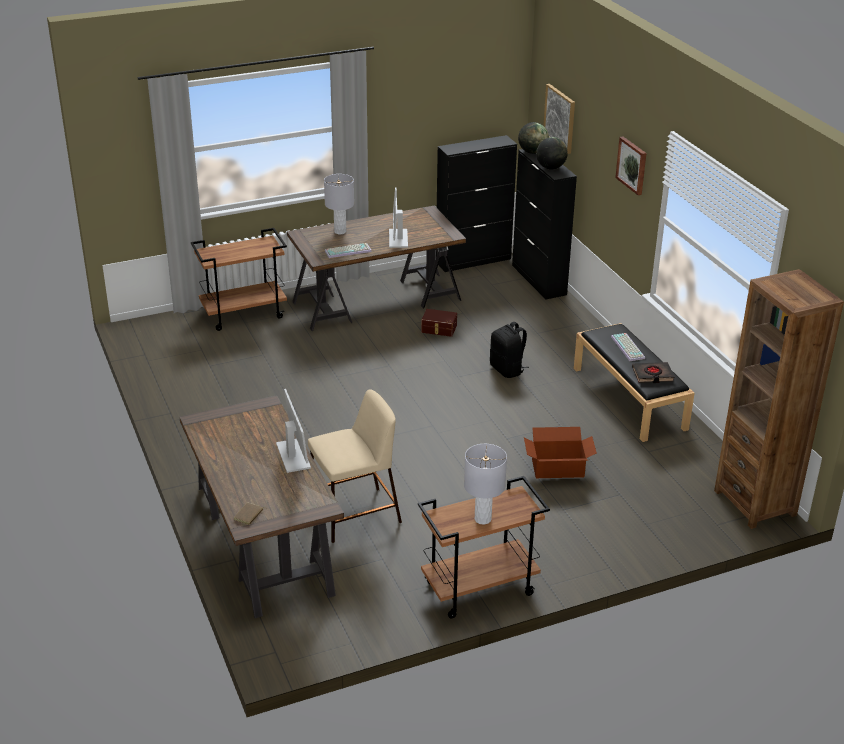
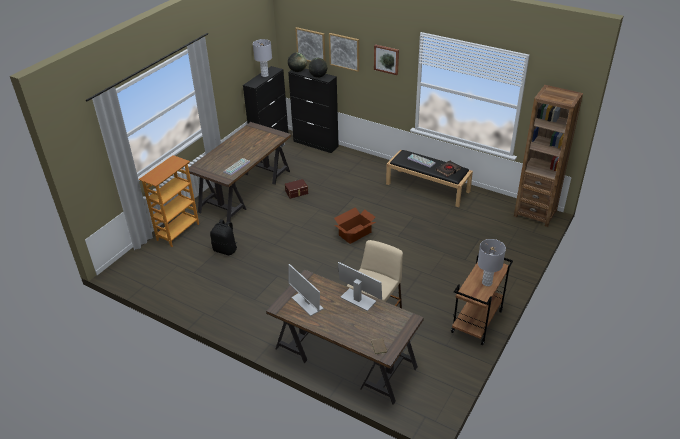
camera: 35 degrees left, 5 degrees up
brown cart [191,228,287,331] -> bookcase [139,155,199,247]
grey table lamp [324,174,354,234] -> grey table lamp moved to [253,39,272,77]
monitor [389,187,408,248] -> monitor moved to [288,264,324,316]
black backpack [490,322,529,378] -> black backpack moved to [210,219,237,255]
cardboard box [524,427,597,478] -> cardboard box moved to [334,207,376,244]
none -> picture [329,33,359,72]

